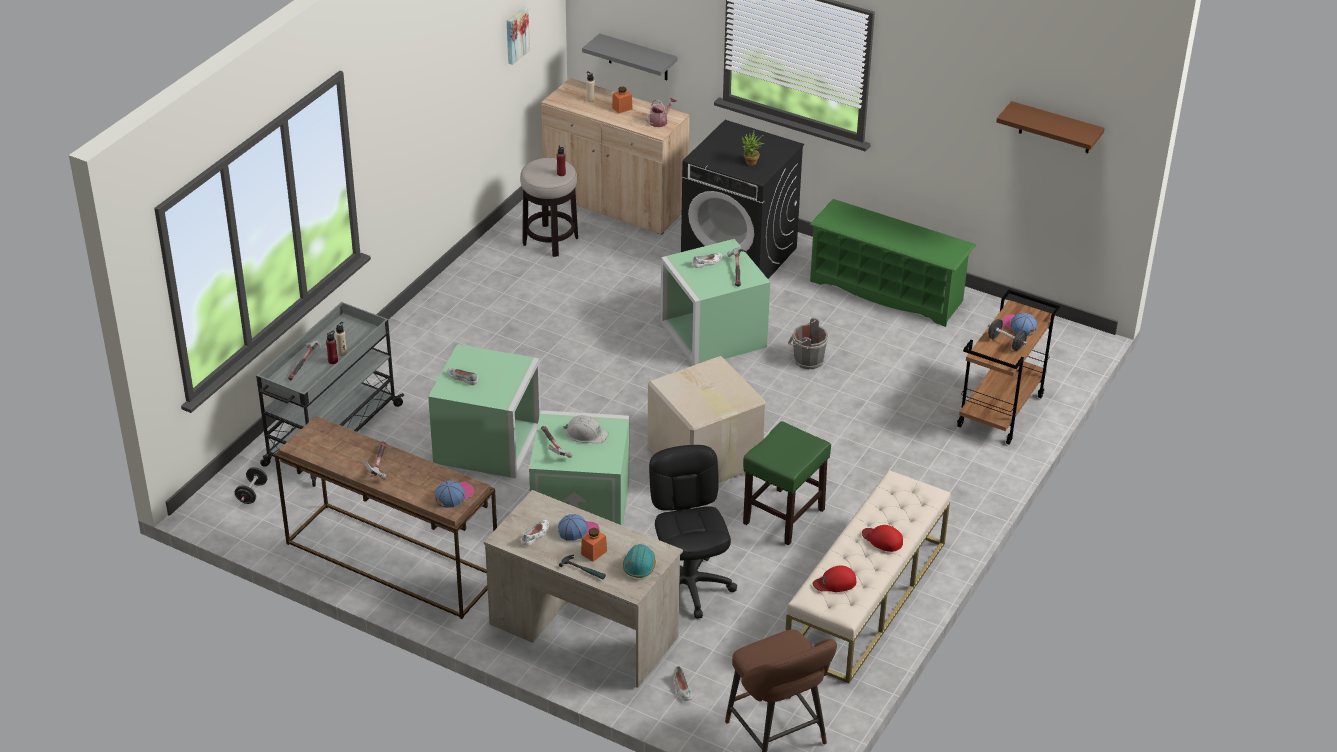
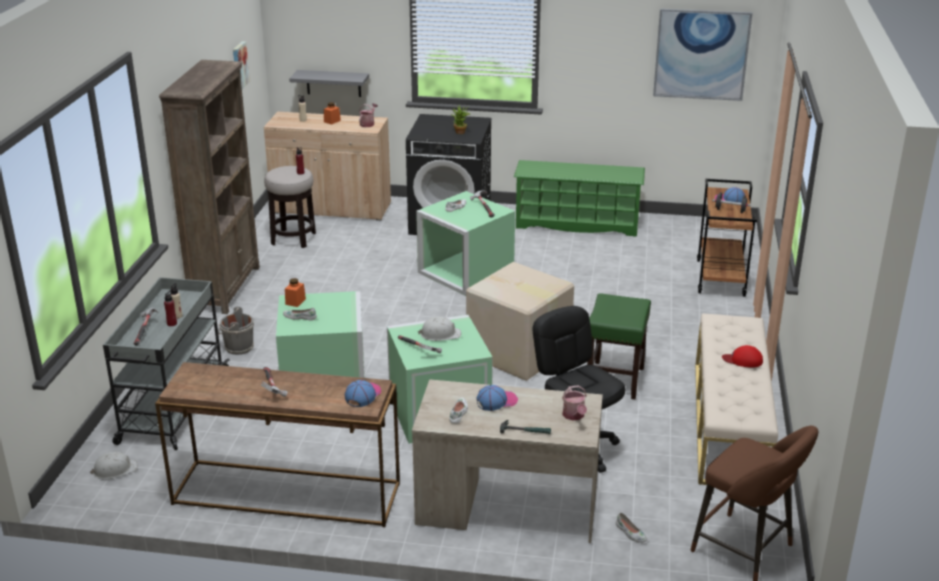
camera: 20 degrees left, 10 degrees down
black dumbbell [235,467,267,504] -> white hard hat [90,452,138,479]
orange jar [581,528,607,562] -> orange jar moved to [285,278,306,307]
turquoise hard hat [623,544,656,578] -> watering can [562,385,587,420]
grey bucket [788,318,828,369] -> grey bucket moved to [218,306,254,355]
red cap [813,566,856,592] -> none
brown shelf [996,101,1105,153] -> picture [653,9,753,101]
none -> brown bookcase [159,60,260,314]

